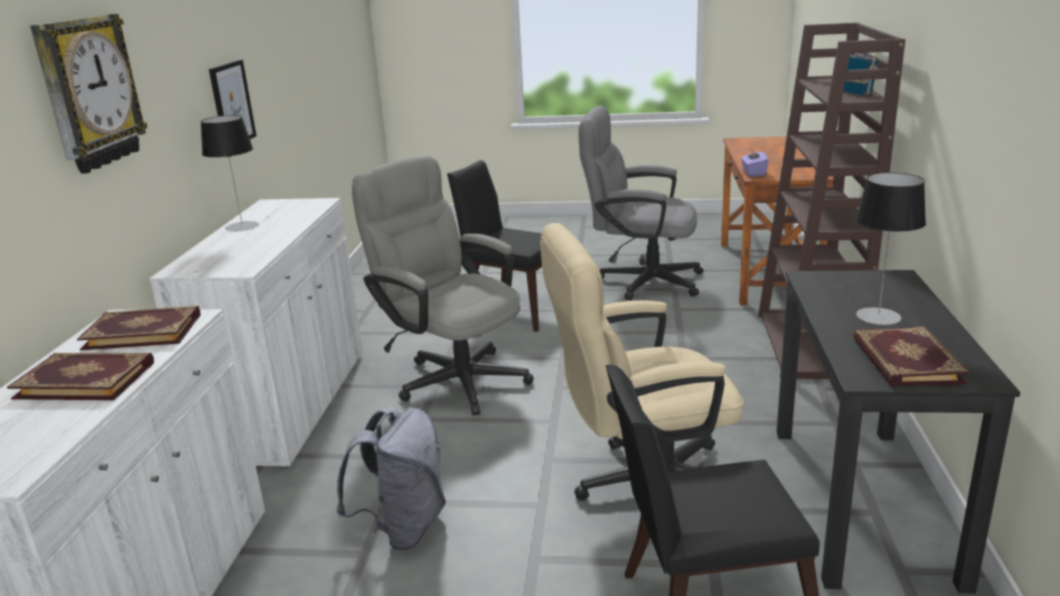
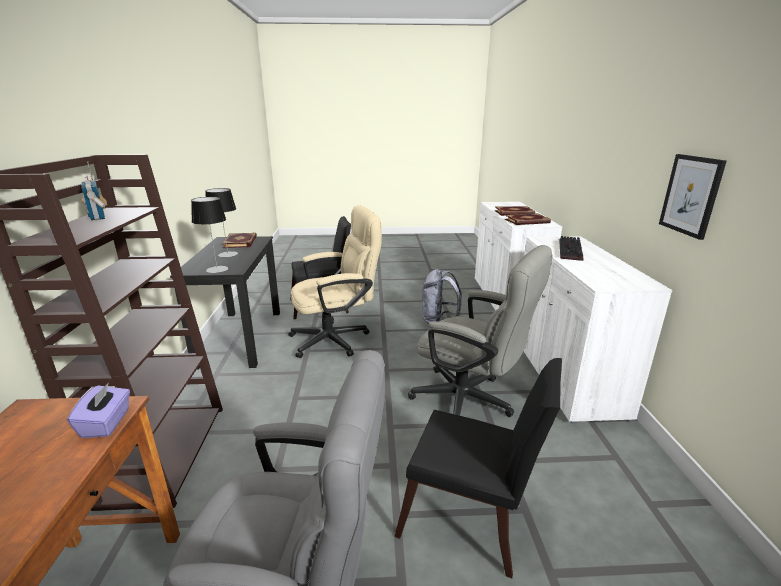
camera: 170 degrees right, 0 degrees up
wall clock [30,14,148,174] -> none
table lamp [201,115,259,231] -> table lamp moved to [191,197,229,273]
none -> keyboard [560,236,584,261]

